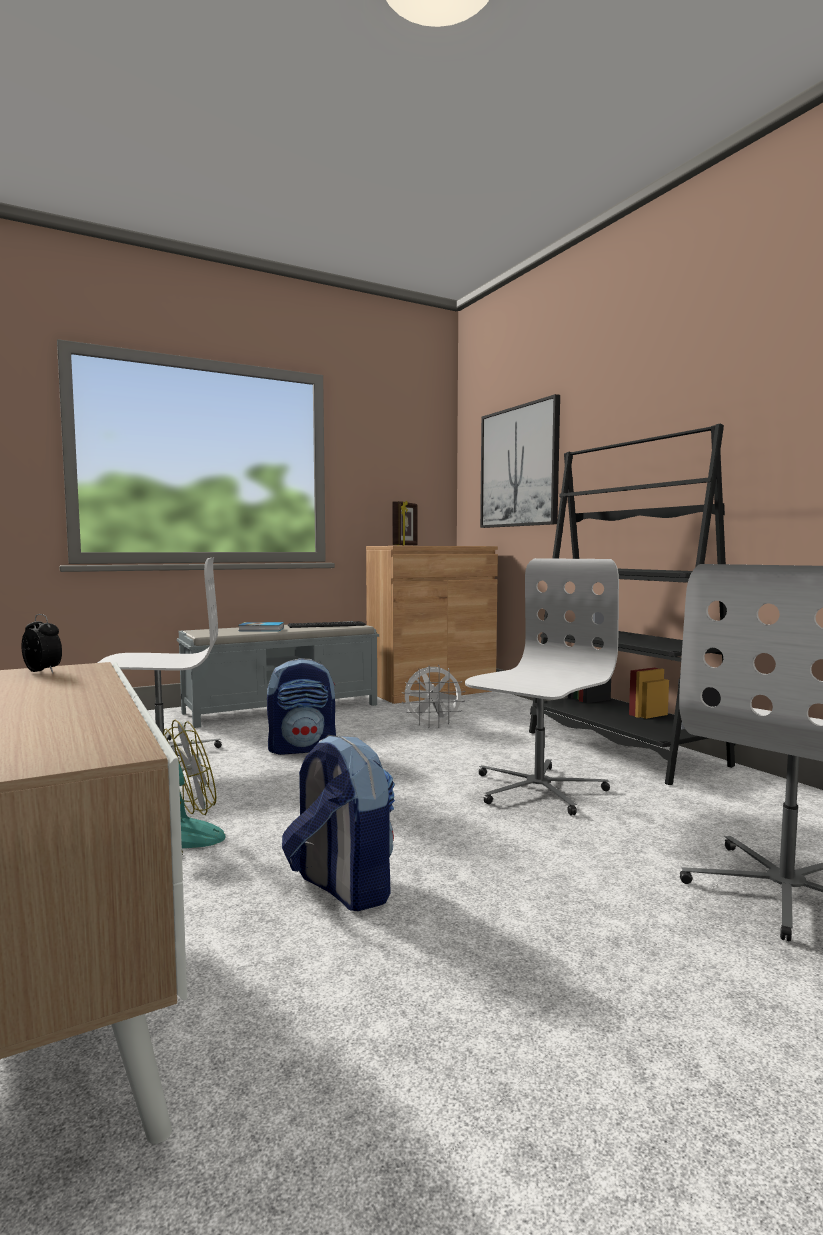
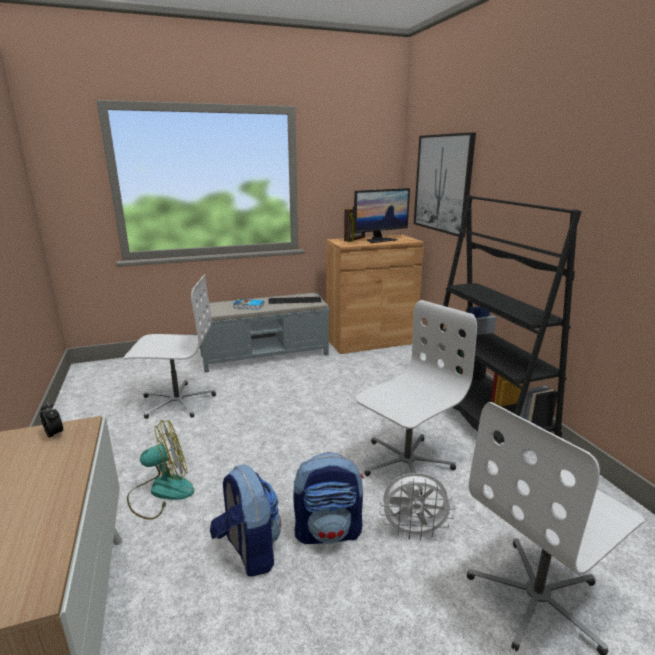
camera: 10 degrees right, 15 degrees up
backpack [267,658,336,755] -> backpack moved to [293,452,364,544]
white fan [402,665,465,728] -> white fan moved to [379,473,455,540]
none -> monitor [353,188,410,243]

